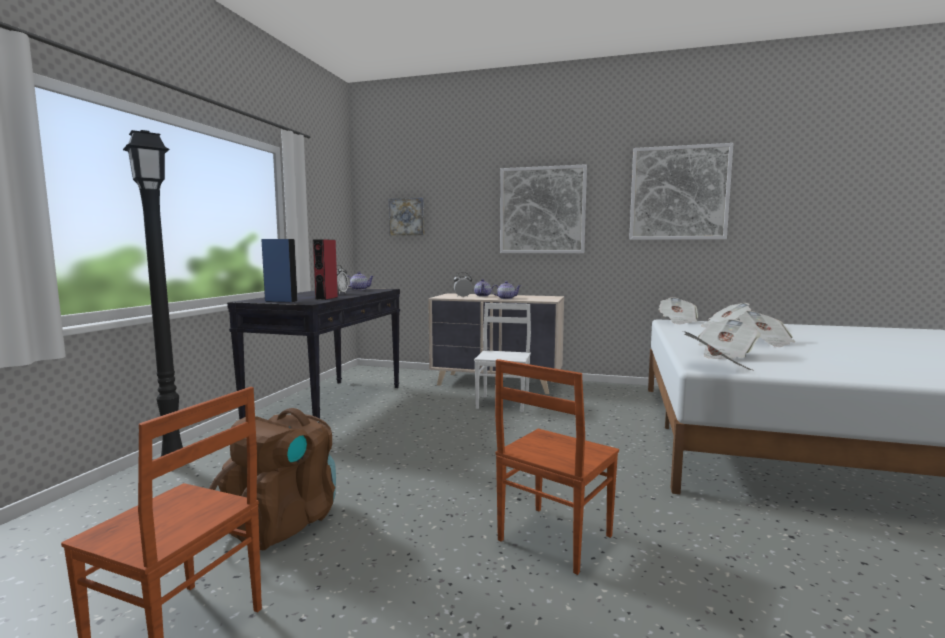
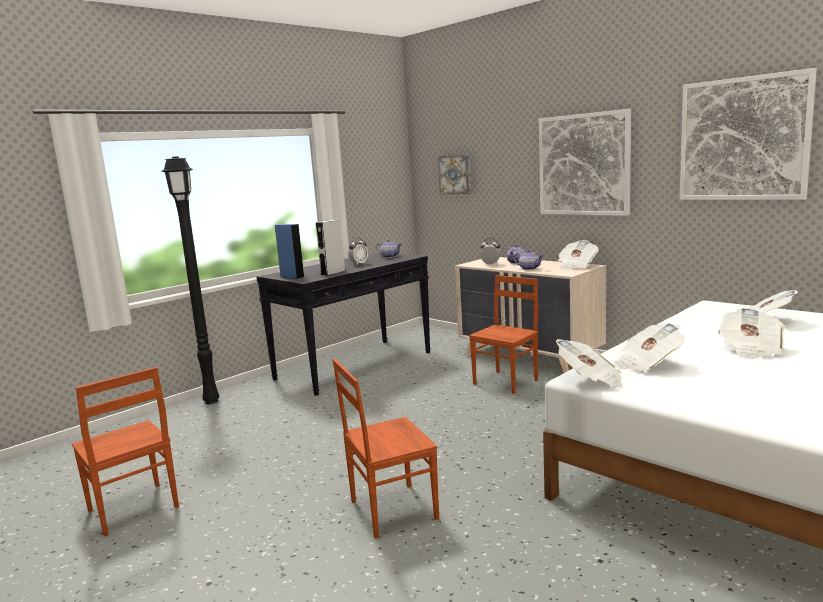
camera: 30 degrees right, 5 degrees up
brown backpack [209,408,336,550] -> none
red speaker [313,239,338,300] -> grey speaker [316,220,345,276]
white chair [474,303,531,412] -> brown chair [469,275,538,394]
newspaper [659,297,698,324] -> newspaper moved to [558,240,599,270]

